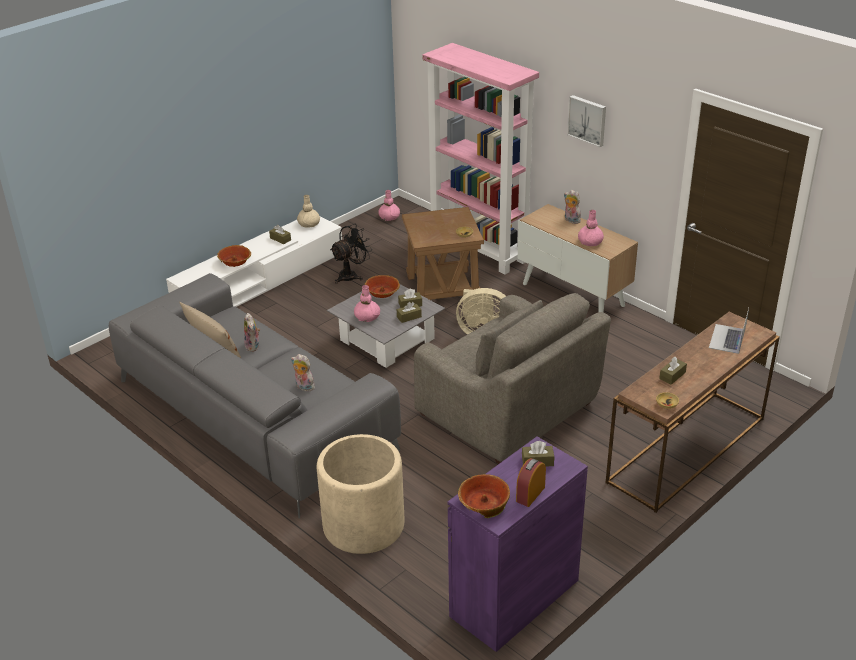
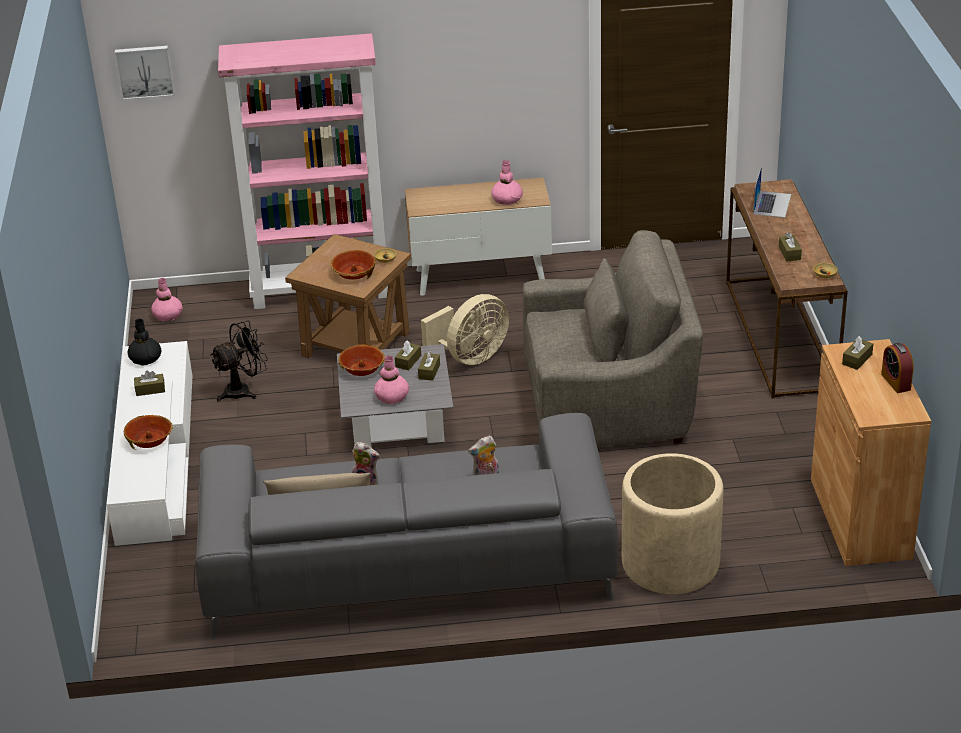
camera: 50 degrees left, 0 degrees up
beige vase [297,195,320,228] -> black vase [128,319,161,366]
black fan [330,224,372,284] -> black fan turned 60 degrees clockwise [210,321,268,402]
purple cabinet [448,436,588,652] -> brown cabinet [811,339,931,566]
bowl [458,474,510,518] -> bowl moved to [331,250,376,280]
plush toy [564,190,581,224] -> none
picture [567,95,606,147] -> picture moved to [115,46,175,100]
laptop [709,308,749,354] -> laptop turned 135 degrees counterclockwise [753,165,791,218]

